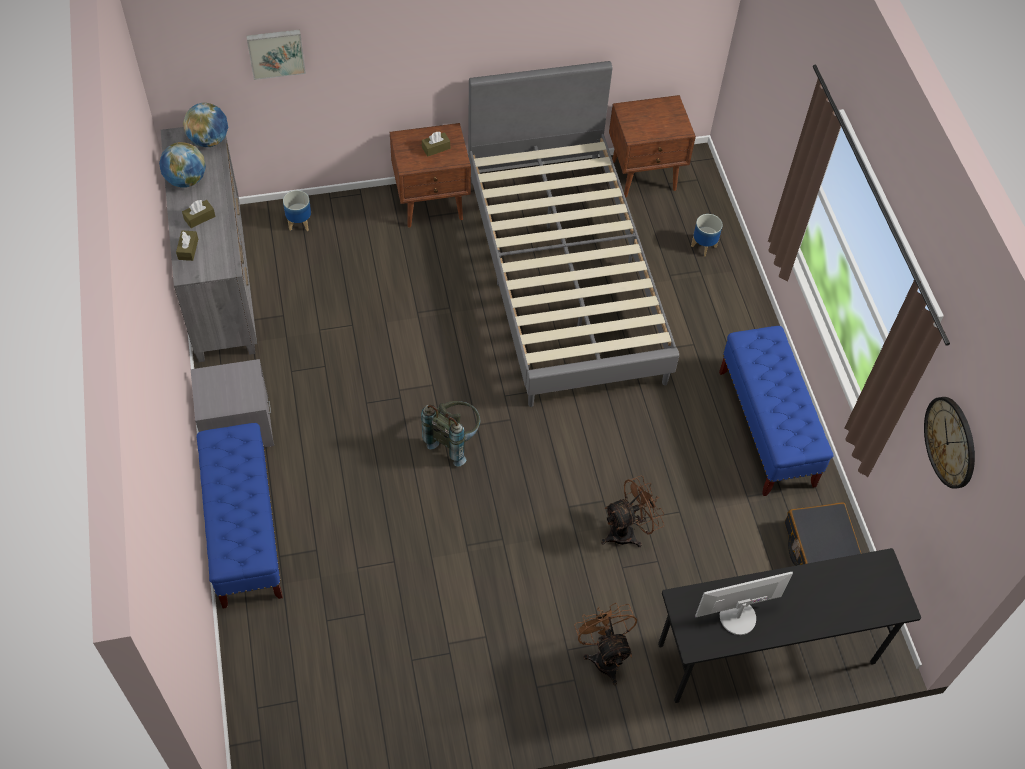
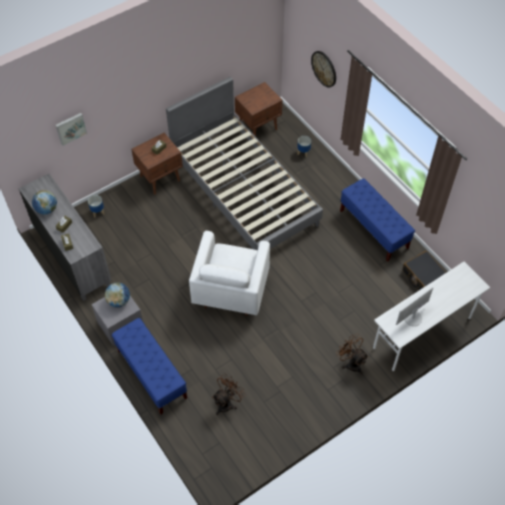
camera: 20 degrees left, 0 degrees up
globe [183,103,228,147] -> globe moved to [105,282,130,308]
grey backpack [421,401,480,467] -> white armchair [189,231,270,316]
brown fan [601,475,665,547] -> brown fan moved to [212,373,246,415]
black desk [658,548,921,703] -> white desk [373,262,490,371]
wall clock [924,397,975,489] -> wall clock moved to [311,51,336,88]

